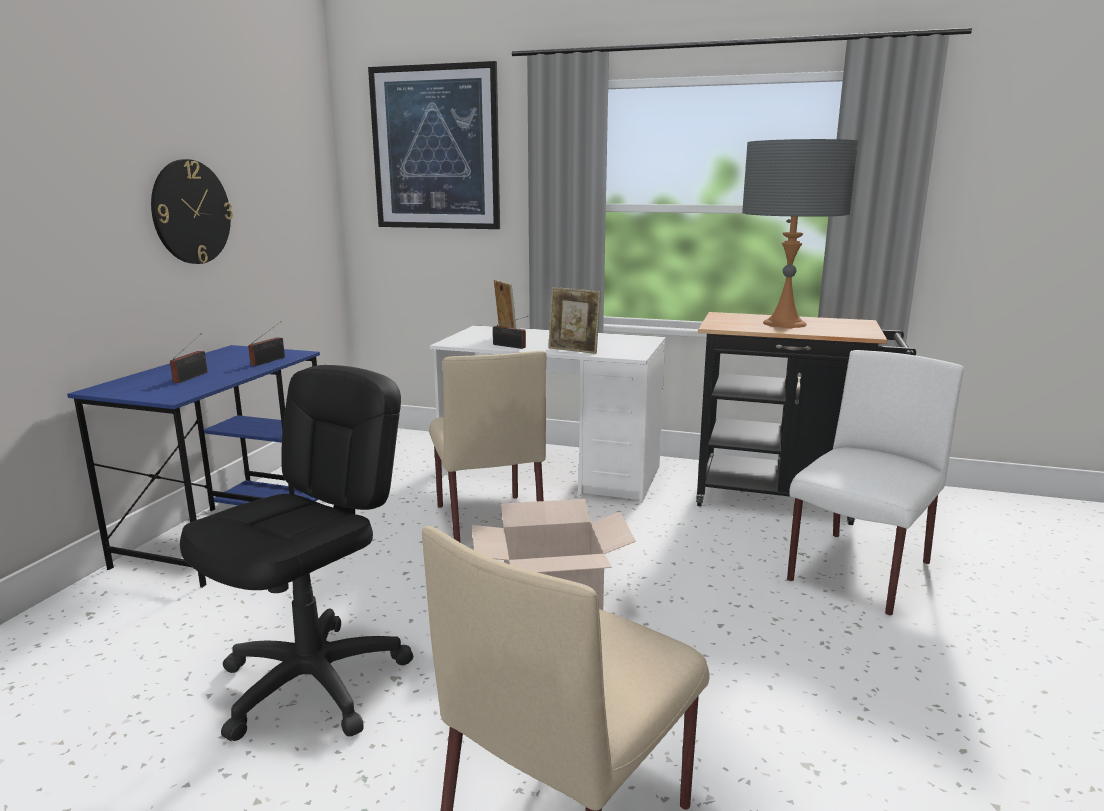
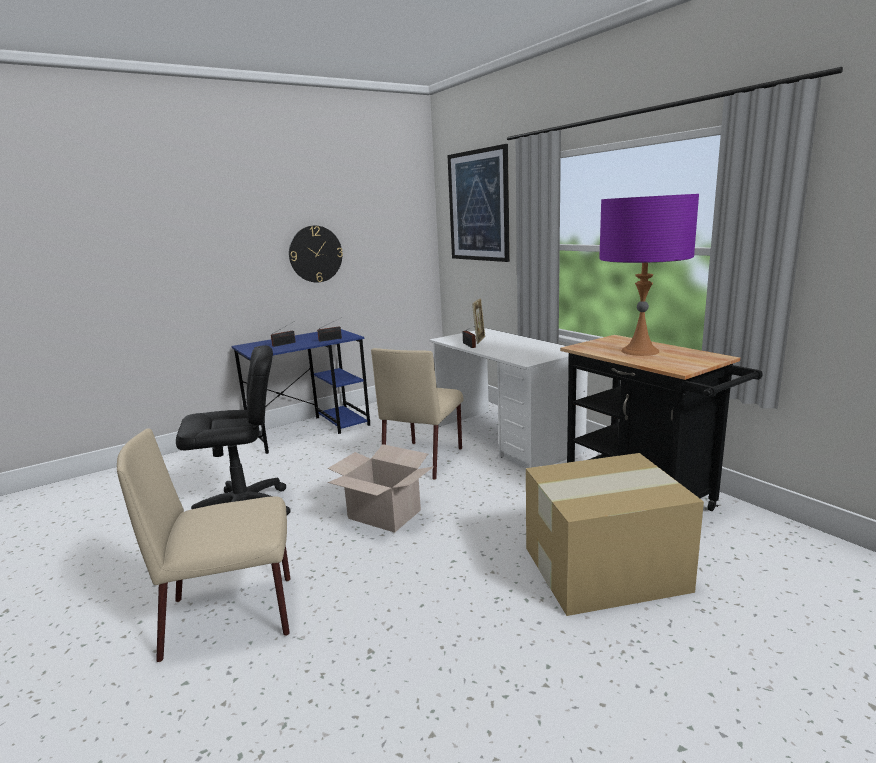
camera: 40 degrees right, 0 degrees up
picture frame [548,287,601,354] -> none
grey table lamp [742,139,858,328] -> purple table lamp [599,194,699,356]
white chair [787,350,964,616] -> cardboard box [526,453,704,616]

